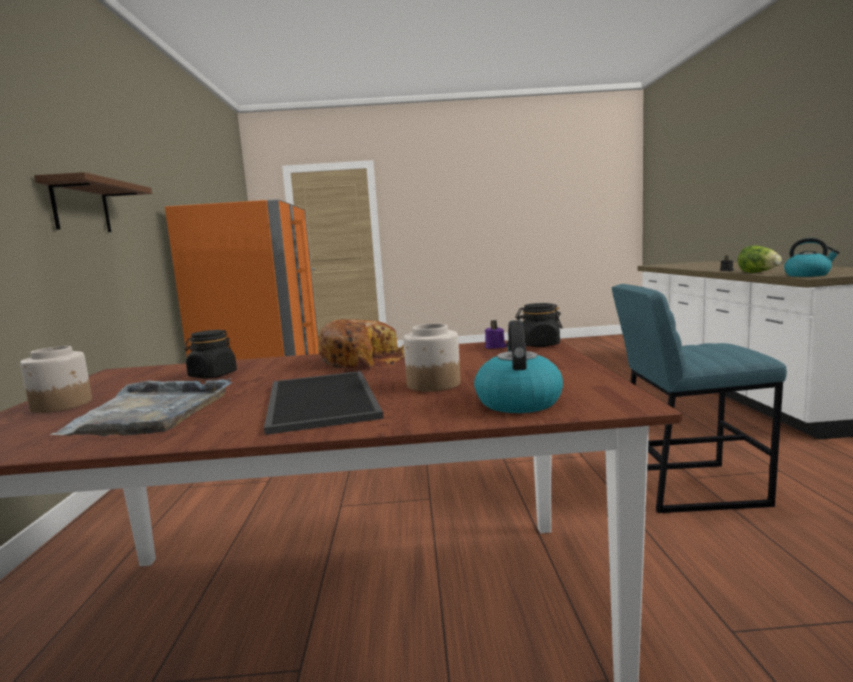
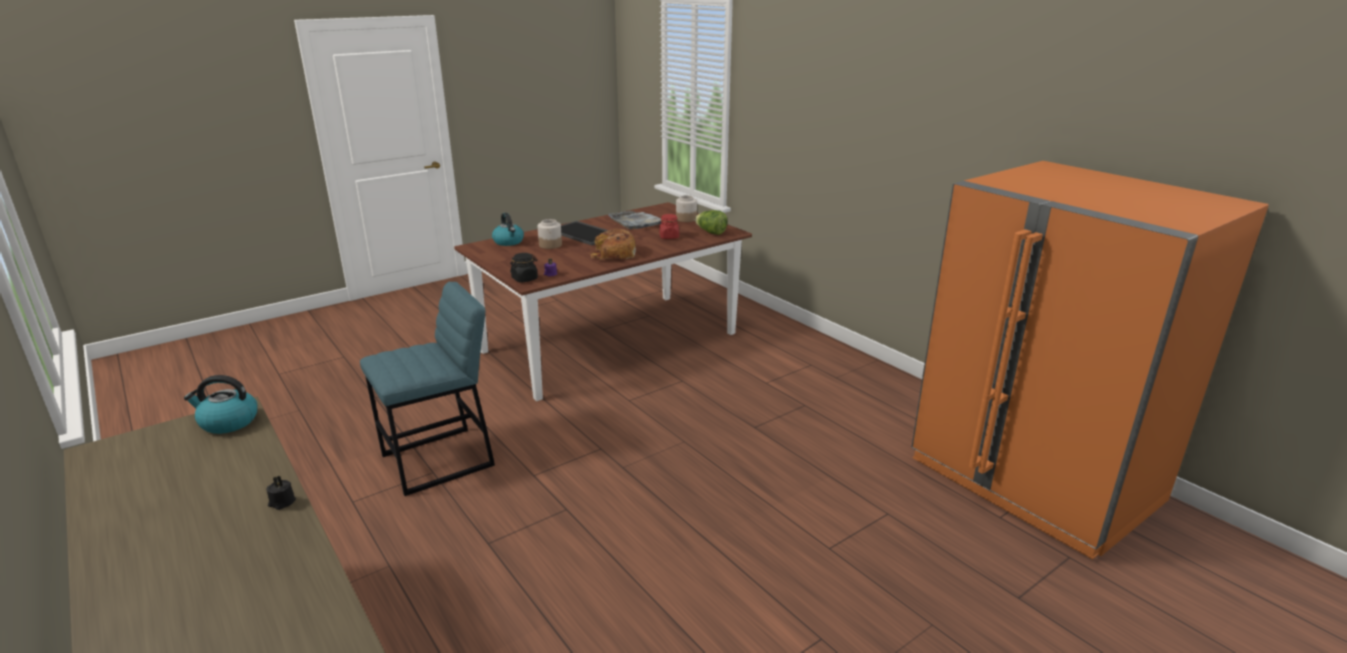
camera: 145 degrees right, 15 degrees up
brown shelf [34,172,152,232] -> none
black jar [185,330,237,378] -> red jar [659,214,679,239]
lettuce [738,245,782,273] -> lettuce moved to [695,210,728,235]

